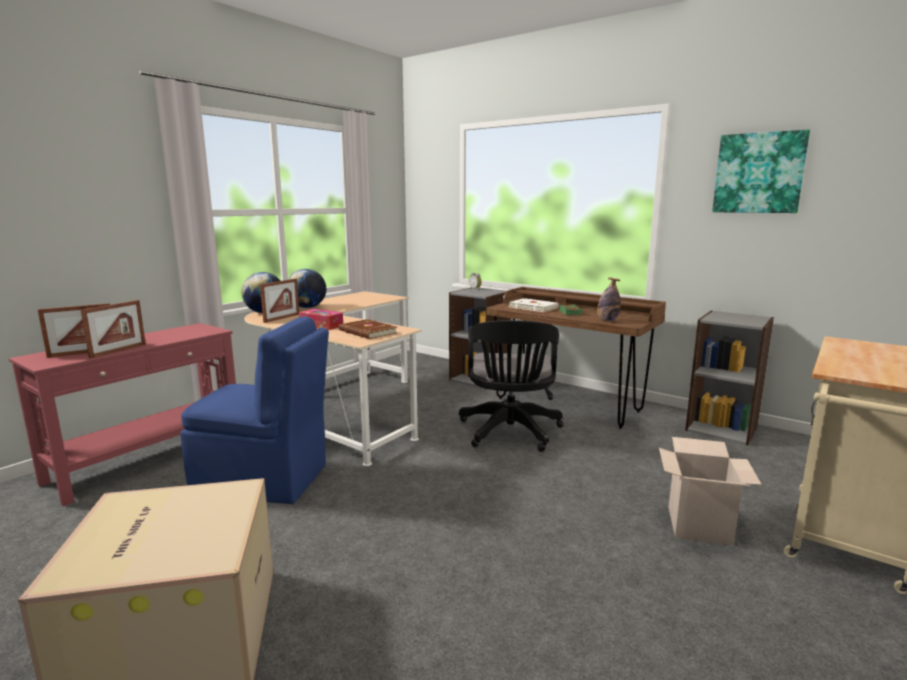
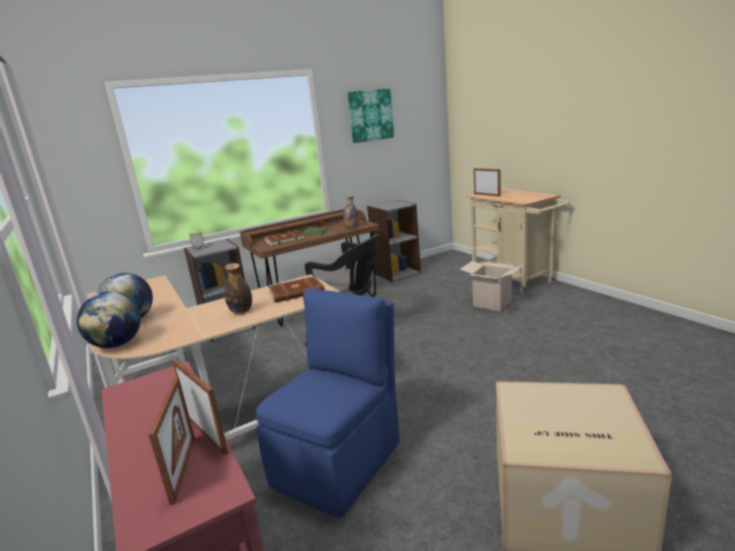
camera: 65 degrees left, 5 degrees up
picture frame [260,279,299,323] -> picture frame moved to [474,168,501,197]
tissue box [299,309,343,330] -> bottle [224,263,252,314]
white book [509,298,559,312] -> brown book [264,231,305,246]

